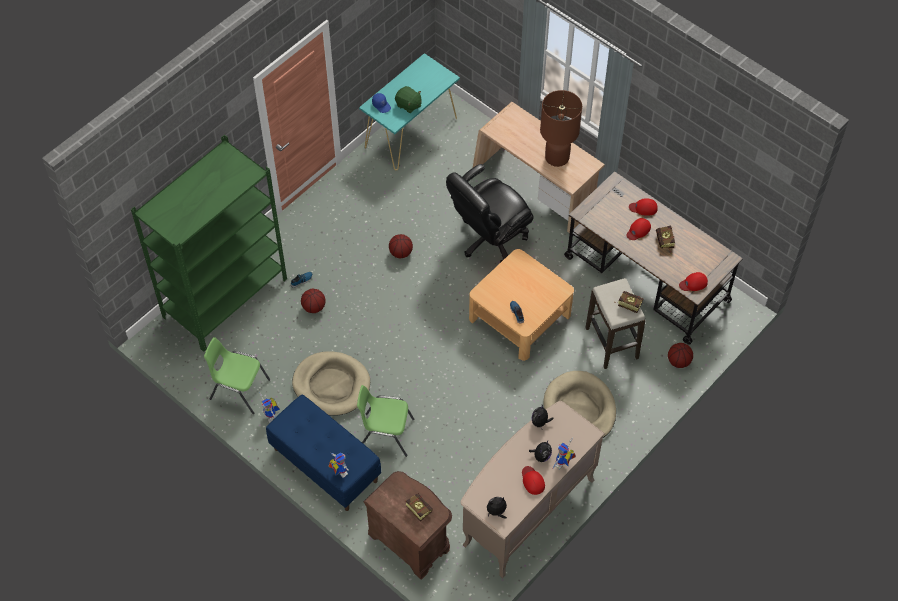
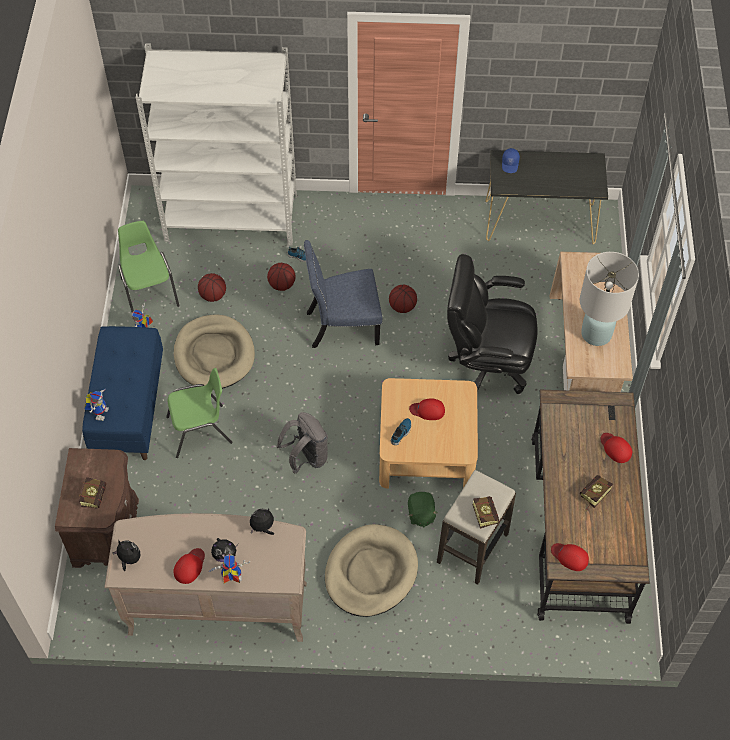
camera: 50 degrees right, 0 degrees up
green bookcase [131,135,287,352] -> white bookcase [136,43,297,245]
green chair [357,385,414,457] -> green chair turned 105 degrees clockwise [166,368,233,458]
turquoise console table [359,53,460,170] -> black console table [485,150,608,244]
green plush toy [395,86,422,113] -> green plush toy moved to [408,492,438,528]
brown table lamp [540,90,582,167] -> white table lamp [580,252,639,346]
red cap [626,218,651,240] -> red cap moved to [409,398,445,420]
basketball [668,343,693,368] -> basketball moved to [198,273,226,302]
none -> grey backpack [277,412,328,474]
none -> blue chair [304,240,383,348]

